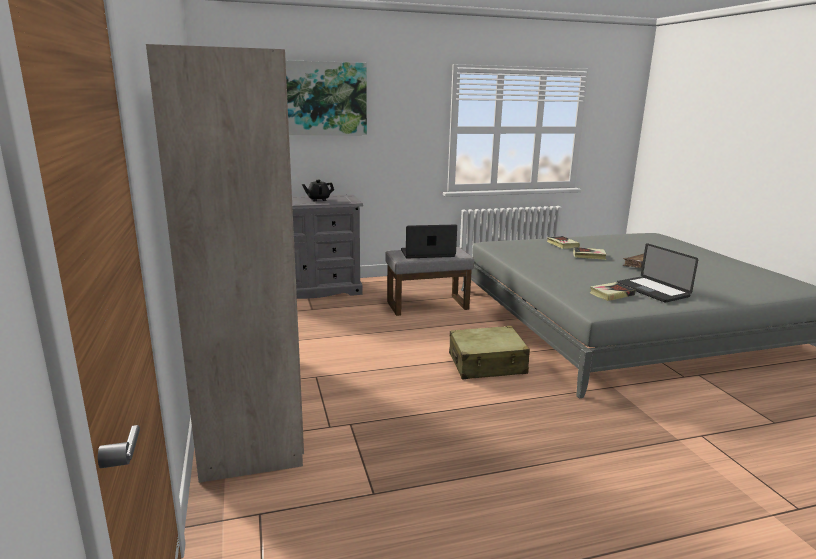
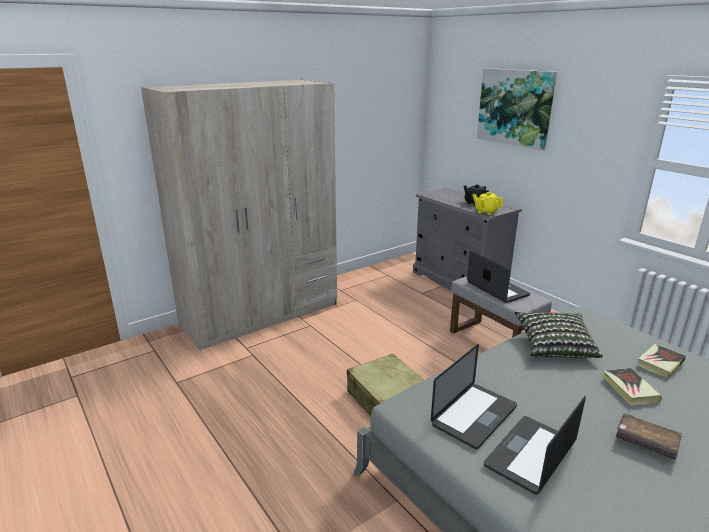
camera: 70 degrees right, 5 degrees up
book [590,282,635,301] -> laptop [431,344,517,449]
none -> yellow teapot [472,192,503,215]
none -> pillow [515,312,603,358]

